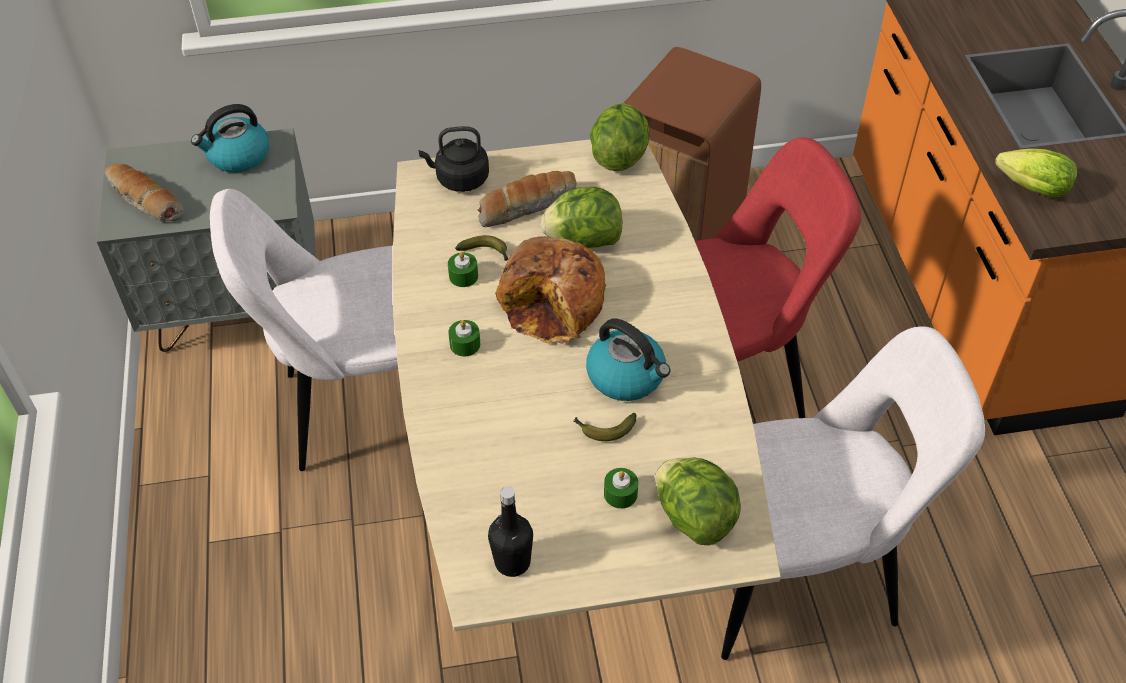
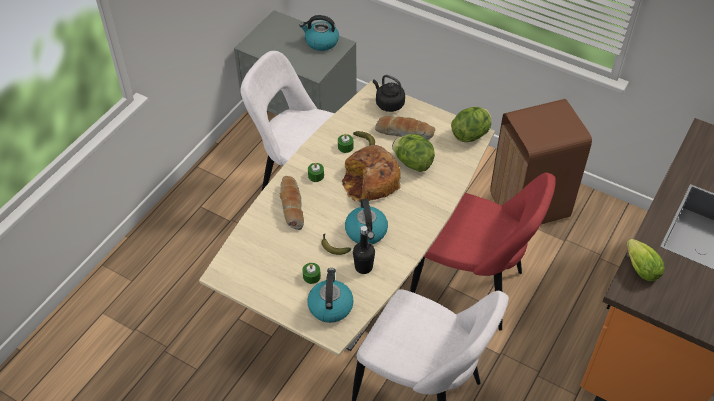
camera: 40 degrees right, 0 degrees up
bread [105,163,184,222] -> bread moved to [280,176,304,230]
black bottle [488,486,533,577] -> black bottle moved to [353,226,375,274]
lettuce [655,457,741,545] -> kettle [307,268,354,323]

